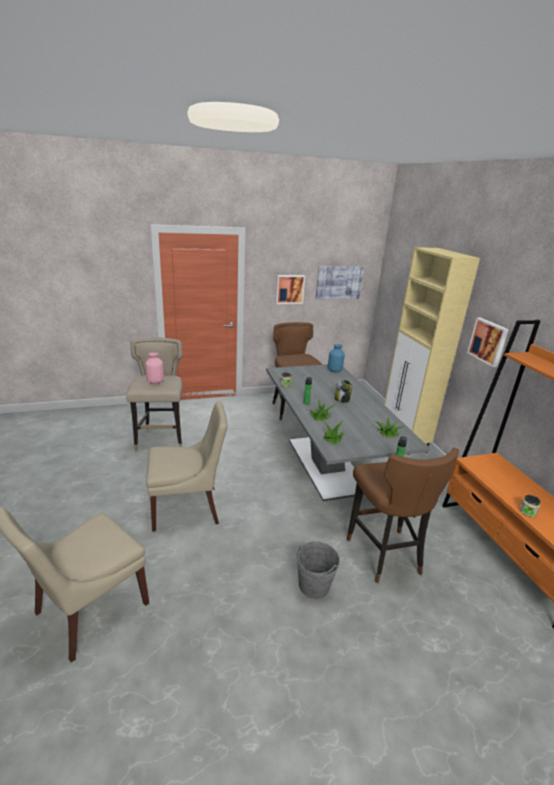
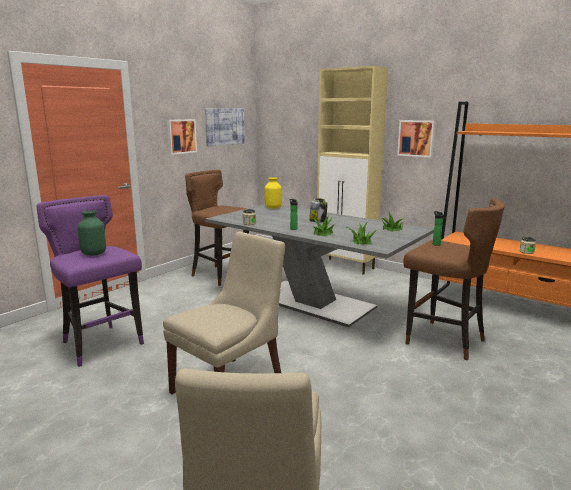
camera: 35 degrees left, 10 degrees down
beige stool [126,338,183,451] -> purple stool [36,195,144,367]
pink vase [145,352,164,384] -> green vase [77,210,106,256]
grey bucket [296,541,340,599] -> none
blue vase [328,344,345,372] -> yellow vase [264,177,282,209]

